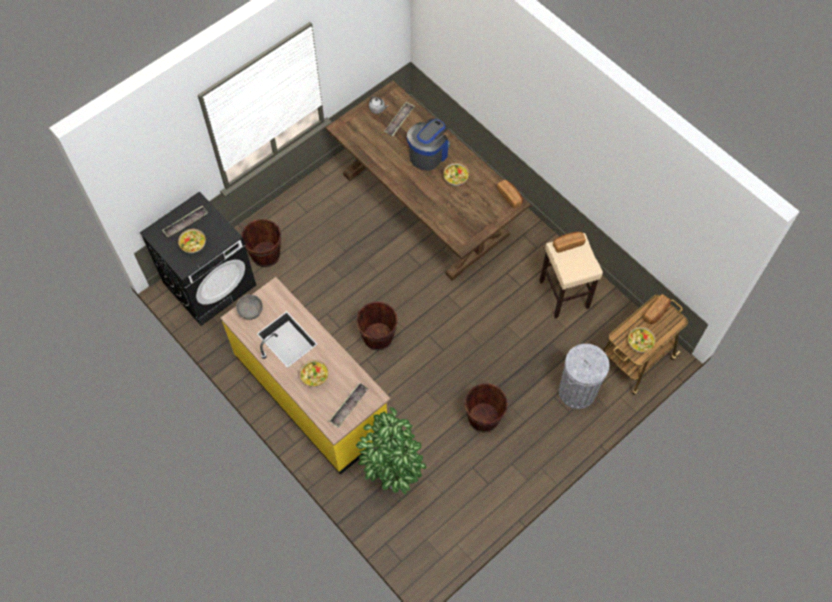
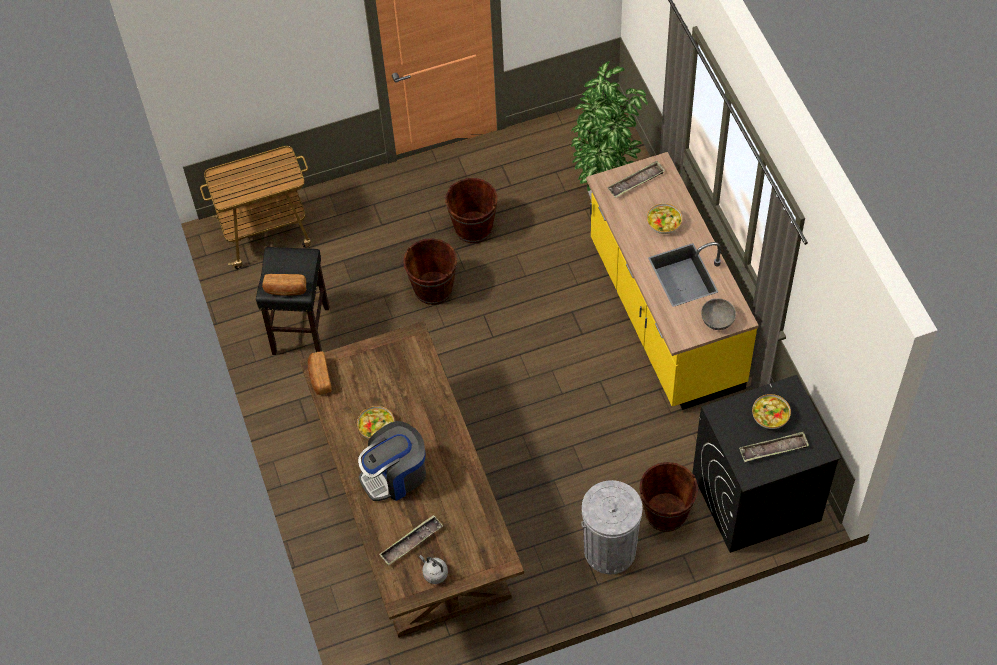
camera: 155 degrees left, 5 degrees down
brown bucket [356,302,398,351] -> brown bucket moved to [403,238,457,305]
beige stool [539,233,603,318] -> black stool [256,247,329,355]
grey trash can [559,344,609,409] -> grey trash can moved to [581,480,643,574]
bowl [628,327,656,353] -> none
bread [643,294,671,324] -> none

